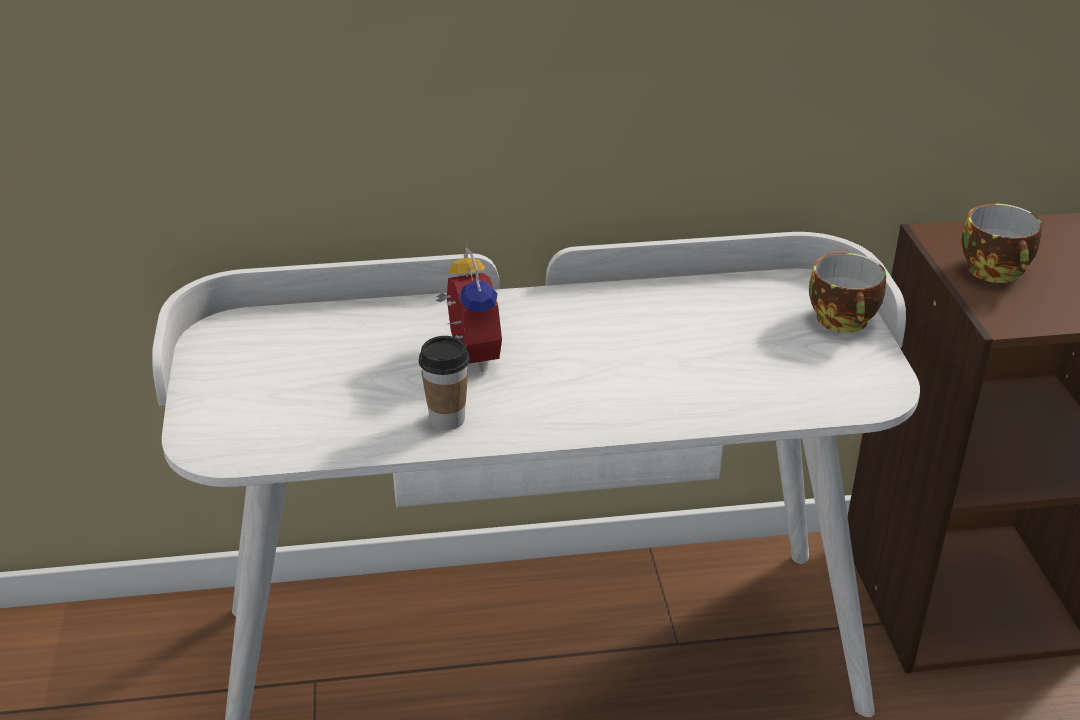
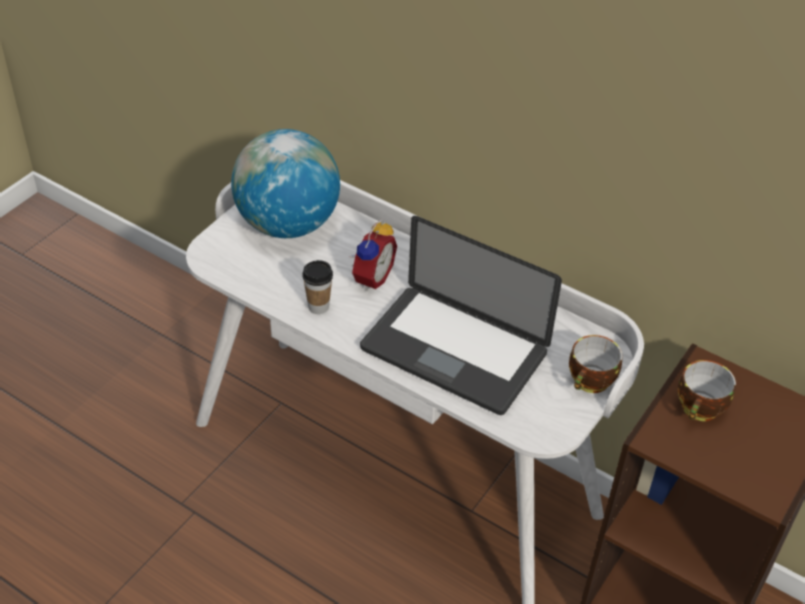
camera: 40 degrees right, 10 degrees up
none -> globe [231,129,340,238]
none -> laptop [360,216,562,415]

